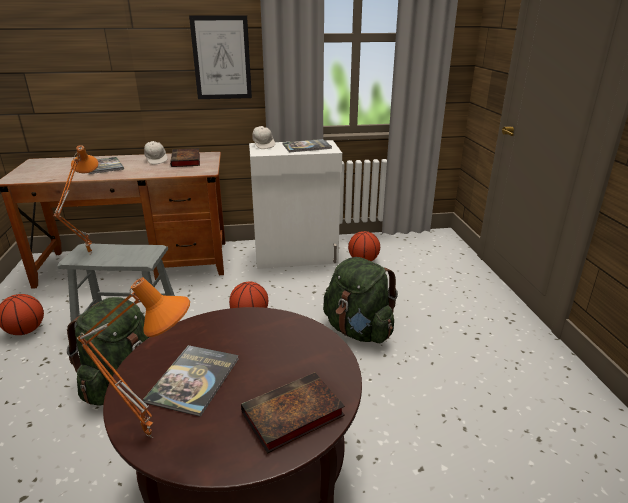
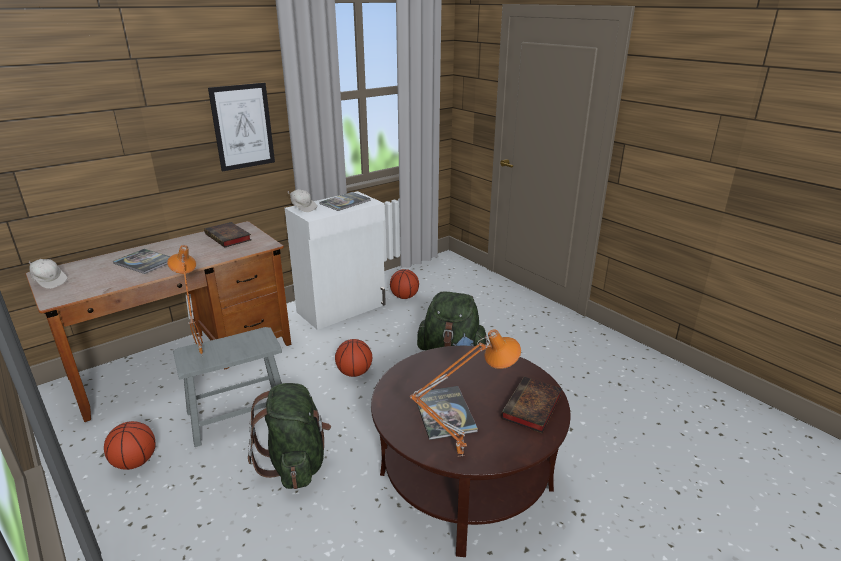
camera: 30 degrees left, 0 degrees up
white cap [144,141,168,165] -> white cap moved to [28,259,67,289]

